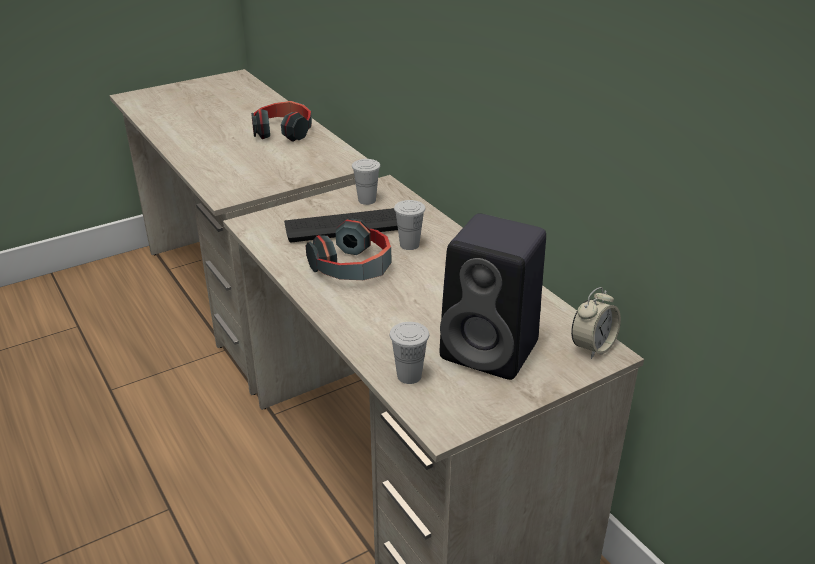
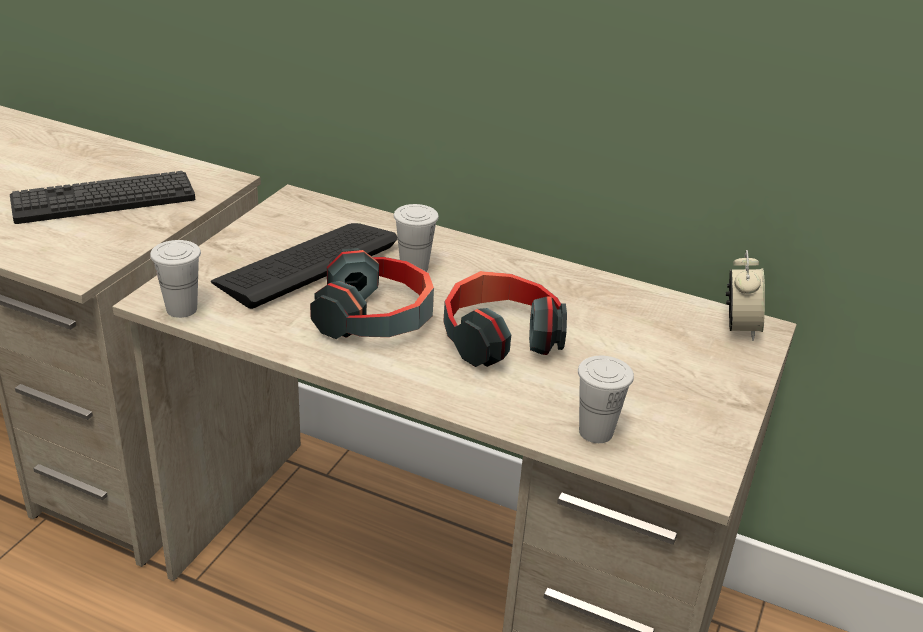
camera: 35 degrees left, 0 degrees up
headphones [251,101,312,142] -> headphones moved to [443,271,567,367]
white cup [352,159,380,205] -> white cup moved to [150,240,201,318]
black speaker [440,214,546,380] -> none
none -> keyboard [10,171,195,224]

